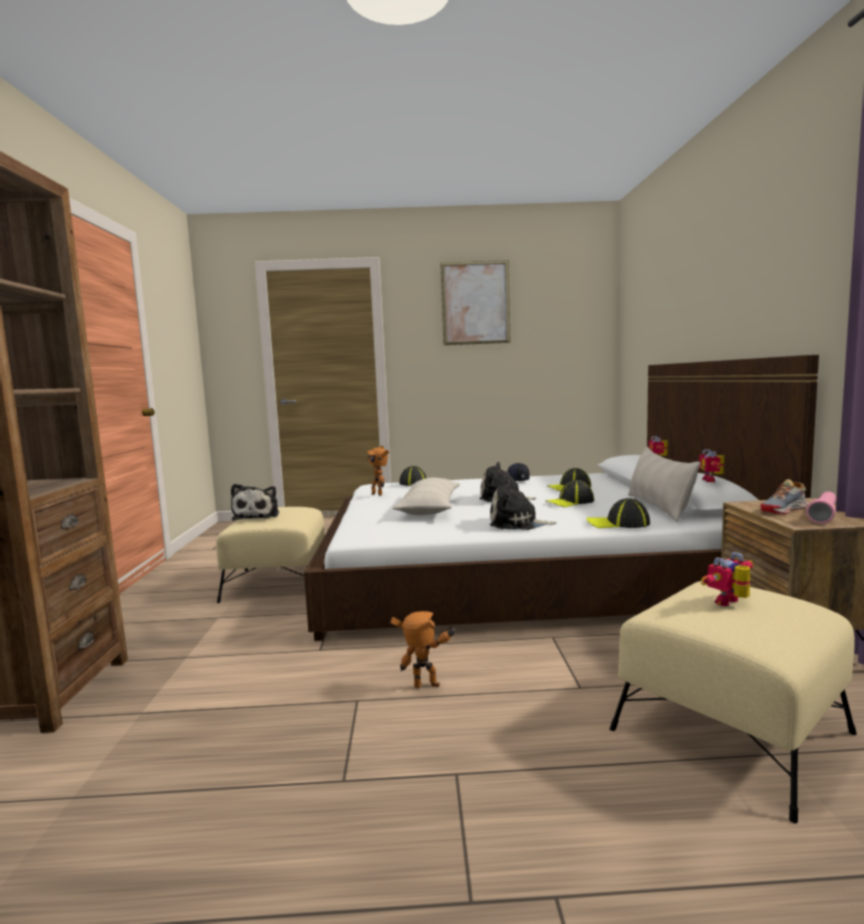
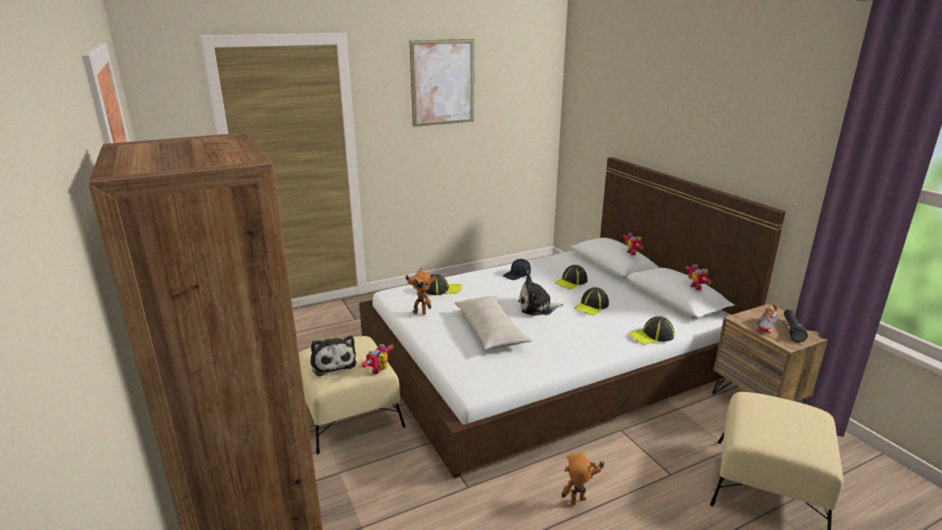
camera: 25 degrees left, 15 degrees up
plush toy [490,479,557,530] -> none
beige pillow [628,447,701,522] -> none
toy robot [701,552,753,606] -> toy robot moved to [360,344,393,374]
pink flashlight [806,491,837,524] -> black flashlight [784,309,808,342]

